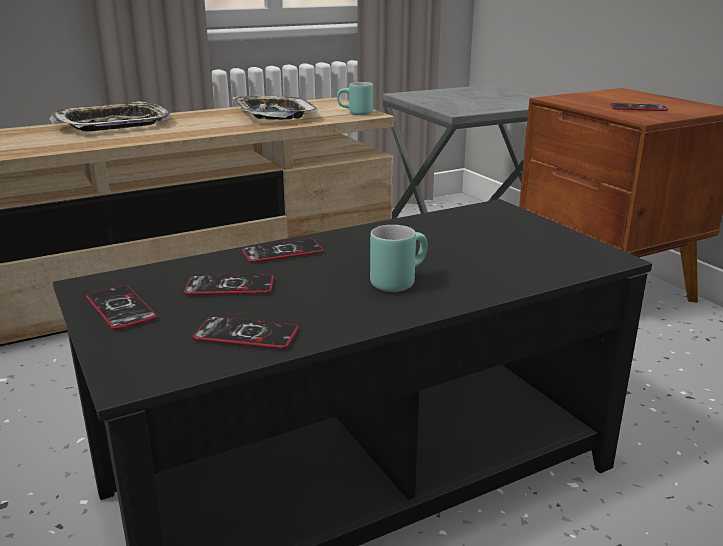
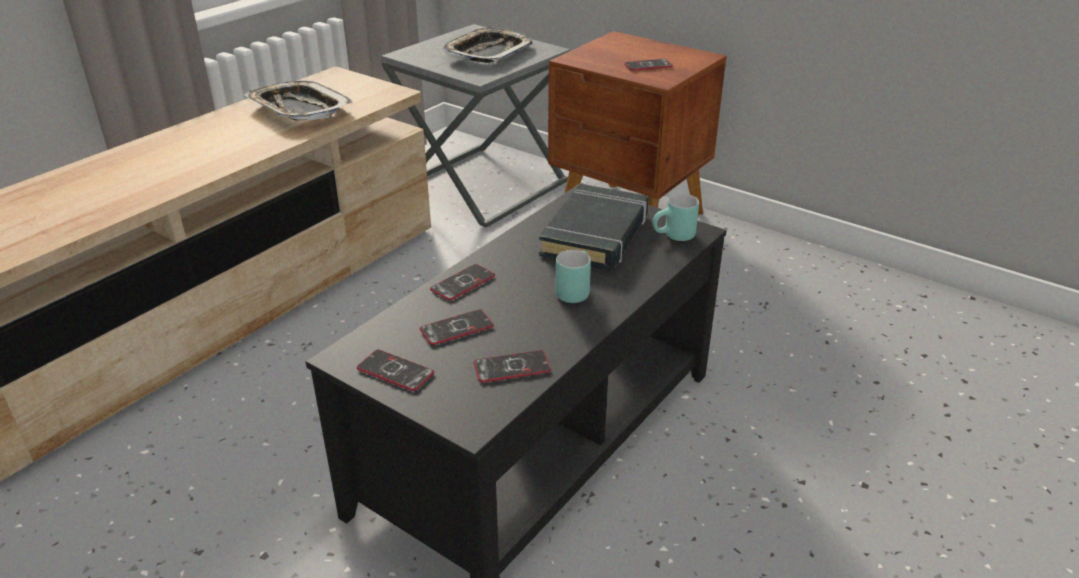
camera: 25 degrees left, 10 degrees up
tray [49,101,172,132] -> tray moved to [443,27,533,63]
turquoise mug [337,82,373,115] -> turquoise mug moved to [653,194,699,241]
none -> black book [539,184,649,271]

